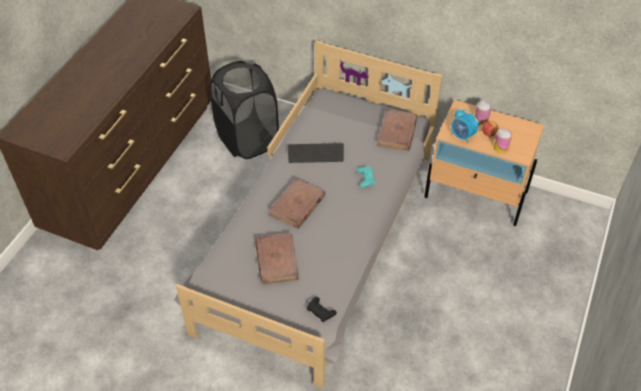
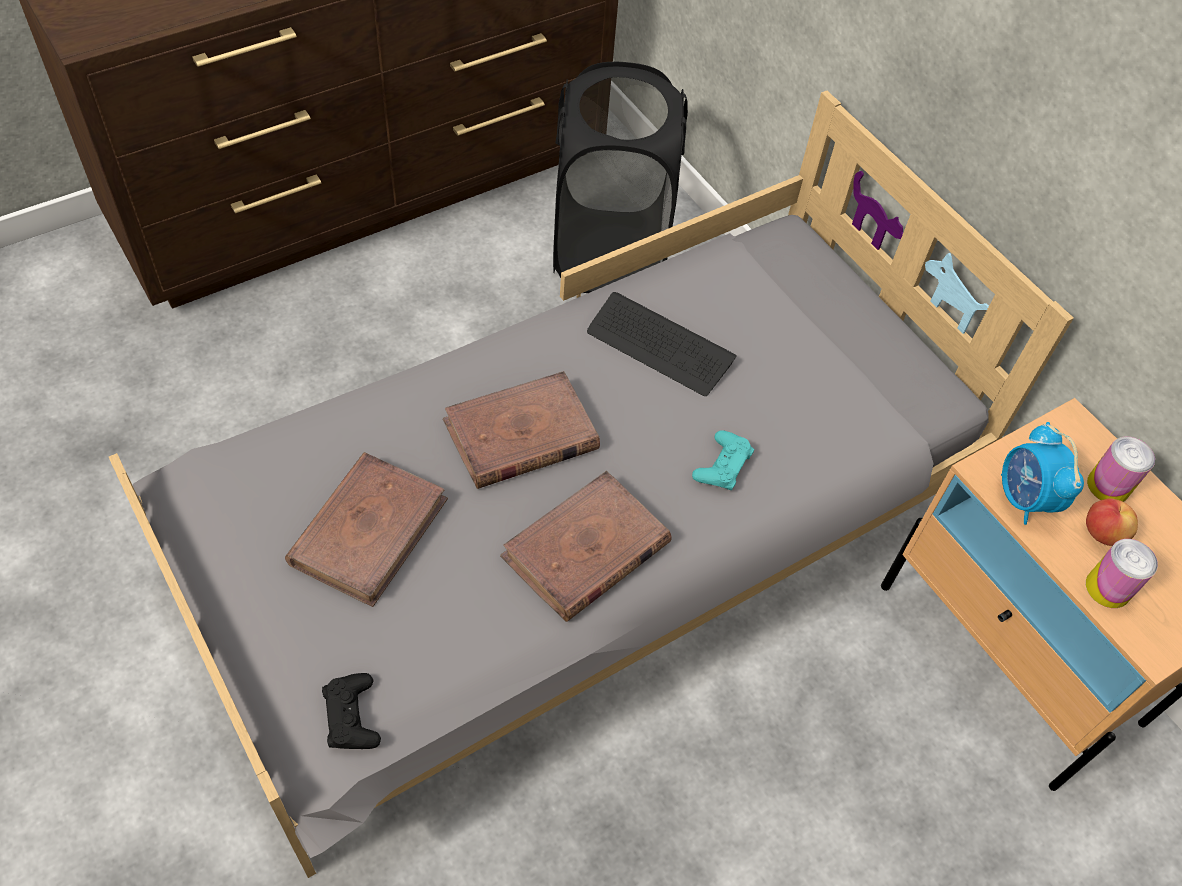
camera: 30 degrees right, 5 degrees up
brown book [377,109,418,151] -> brown book moved to [500,471,672,622]

